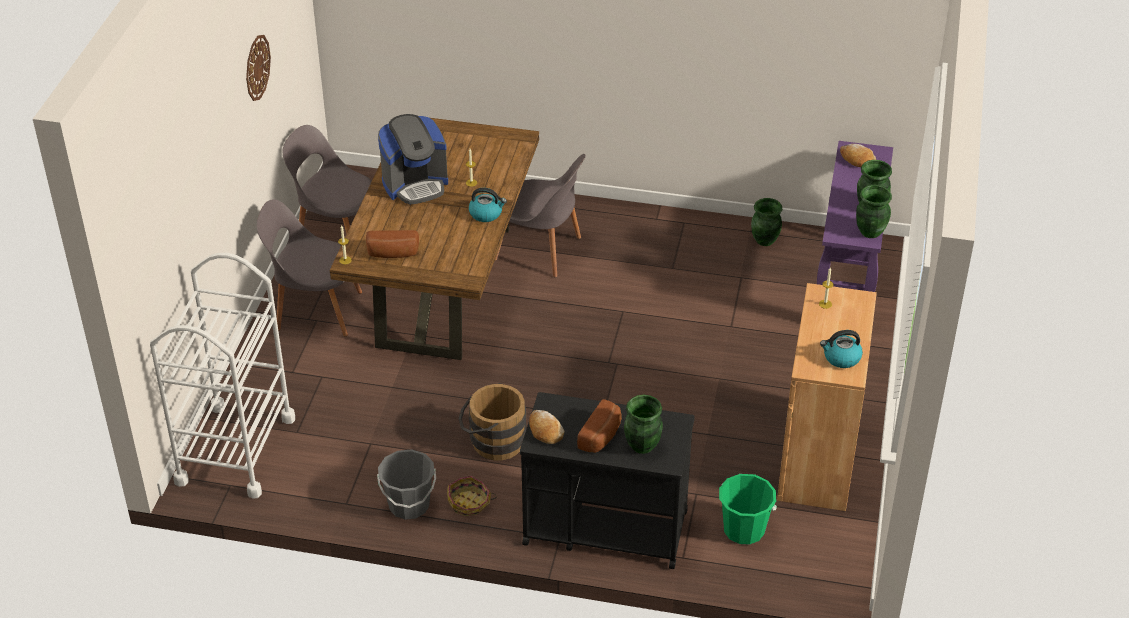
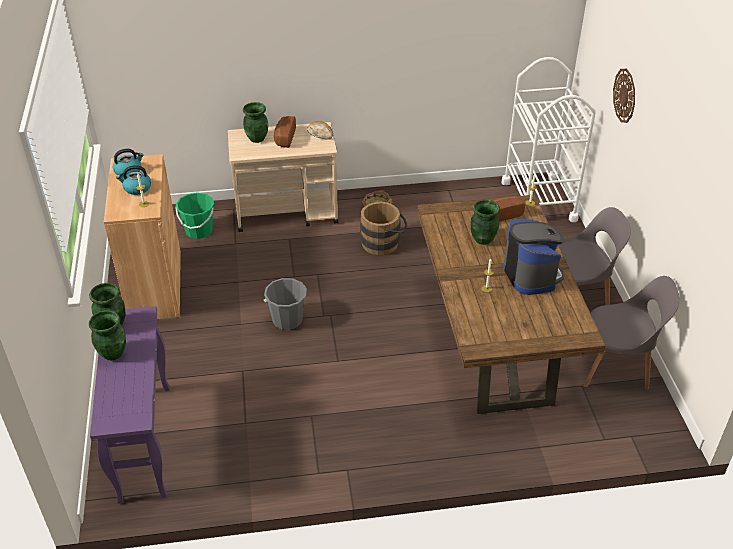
camera: 160 degrees right, 0 degrees up
wall clock [246,35,271,101] -> wall clock moved to [613,69,635,123]
grey bucket [377,449,436,520] -> grey bucket moved to [264,278,307,330]
coffee machine [378,114,448,205] -> coffee machine turned 120 degrees clockwise [503,219,564,295]
kettle [469,188,507,222] -> kettle moved to [116,165,151,195]
grey chair [495,154,586,277] -> none
black cart [520,392,695,569] -> beige cart [228,122,339,232]
green vase [751,198,782,246] -> green vase moved to [471,200,500,245]
bread [840,144,876,167] -> none

